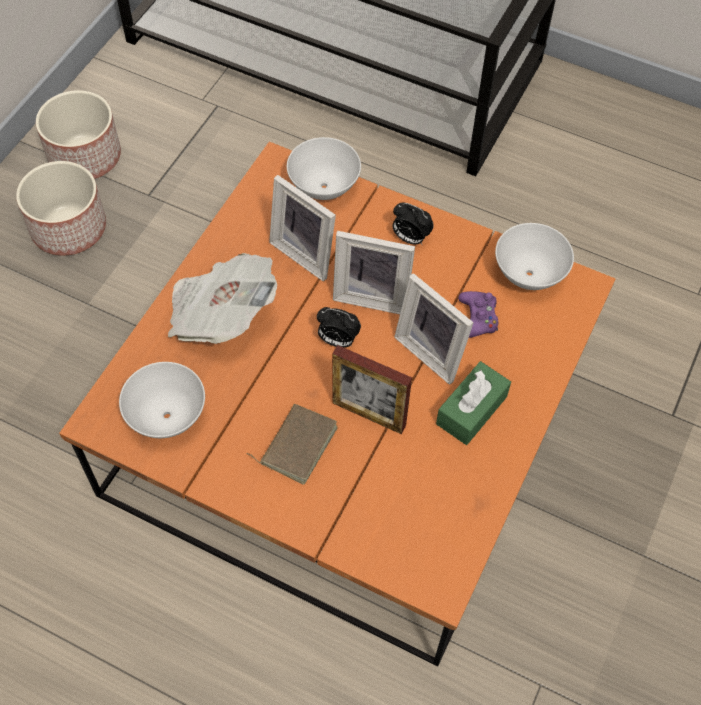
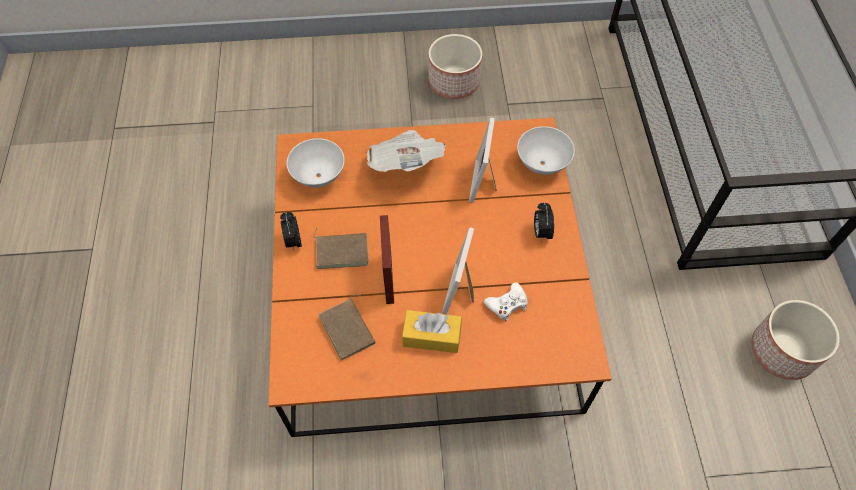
camera: 60 degrees right, 0 degrees up
planter [36,90,121,179] -> planter moved to [751,300,840,380]
alarm clock [317,307,361,348] -> alarm clock moved to [280,212,302,251]
picture frame [333,231,415,314] -> none
green tissue box [436,361,511,445] -> yellow tissue box [402,310,462,353]
purple game controller [458,291,498,338] -> white game controller [484,282,528,321]
white bowl [495,223,574,290] -> none
none -> brown book [318,294,375,360]

